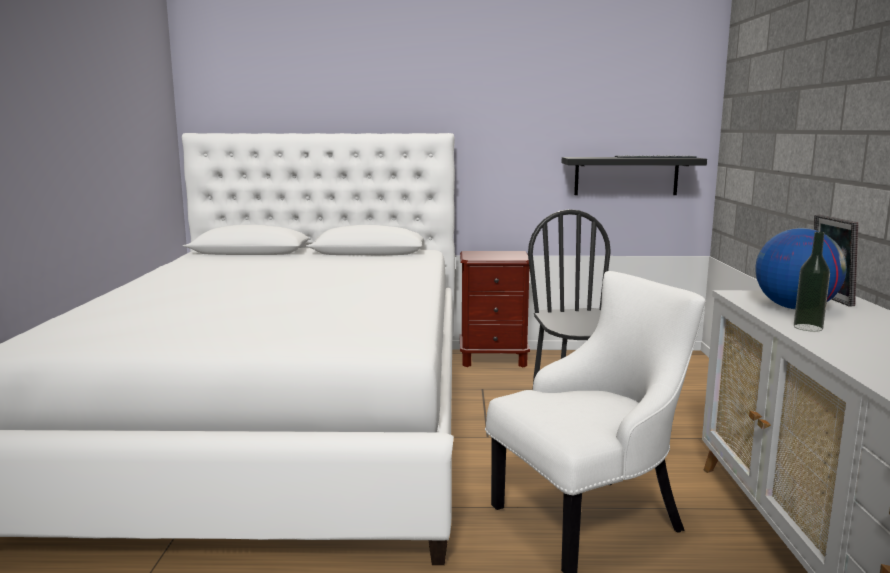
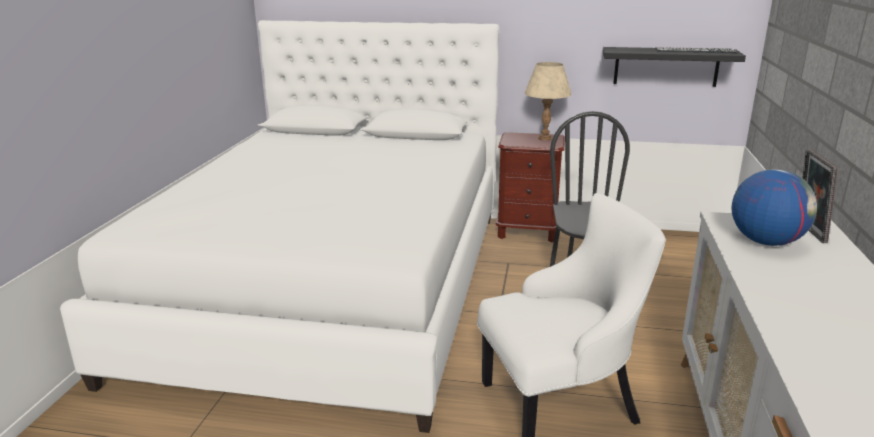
camera: 10 degrees right, 10 degrees up
bottle [794,231,830,332] -> none
none -> beige table lamp [525,62,572,140]

